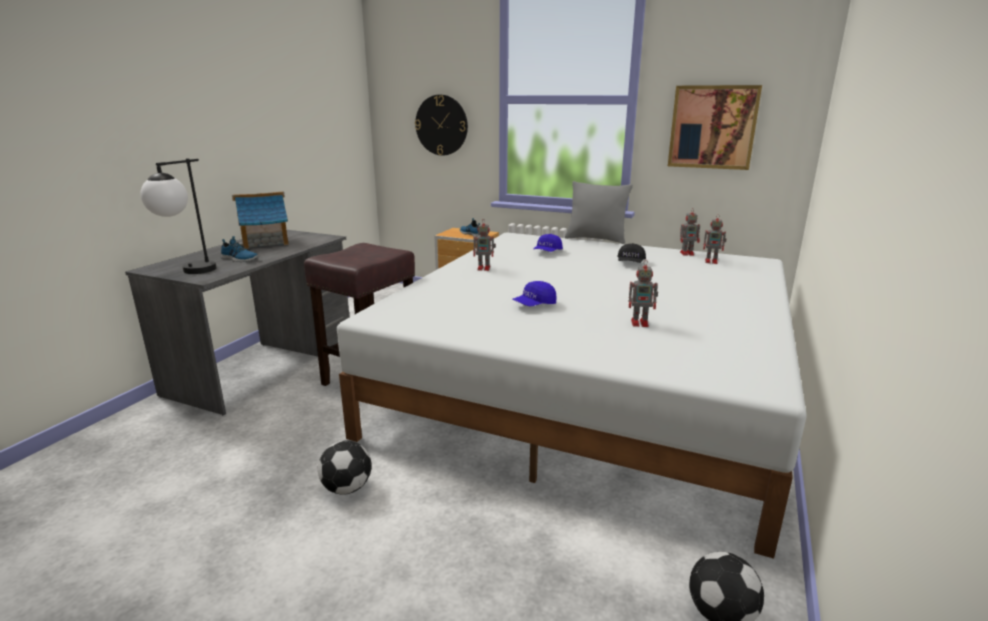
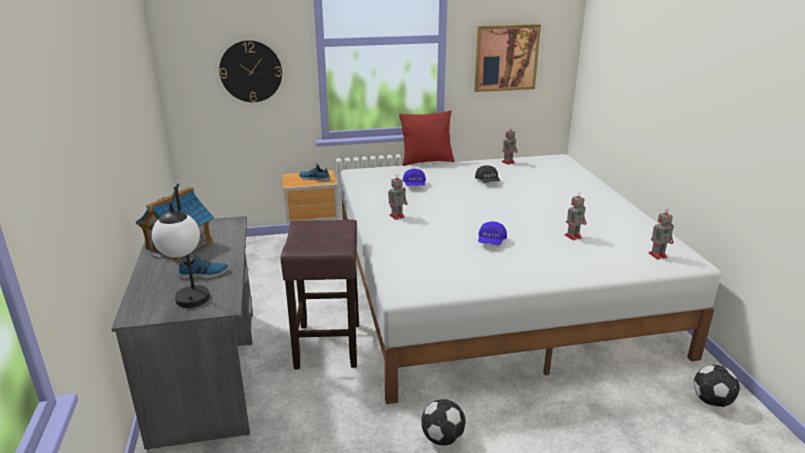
camera: 35 degrees left, 5 degrees up
grey pillow [565,181,633,244] -> red pillow [399,110,455,166]
toy robot [703,214,727,264] -> toy robot moved to [648,209,674,260]

